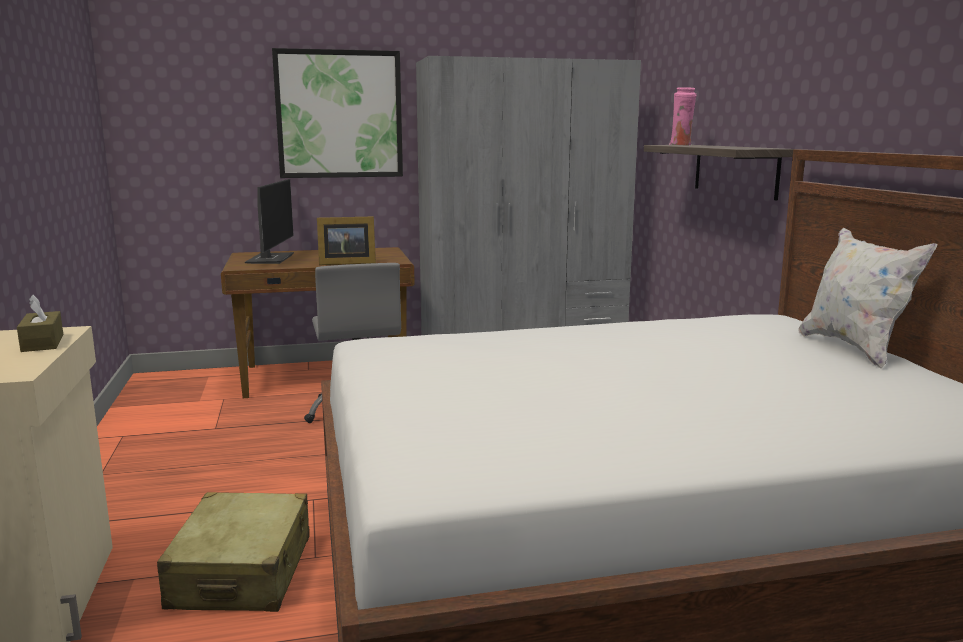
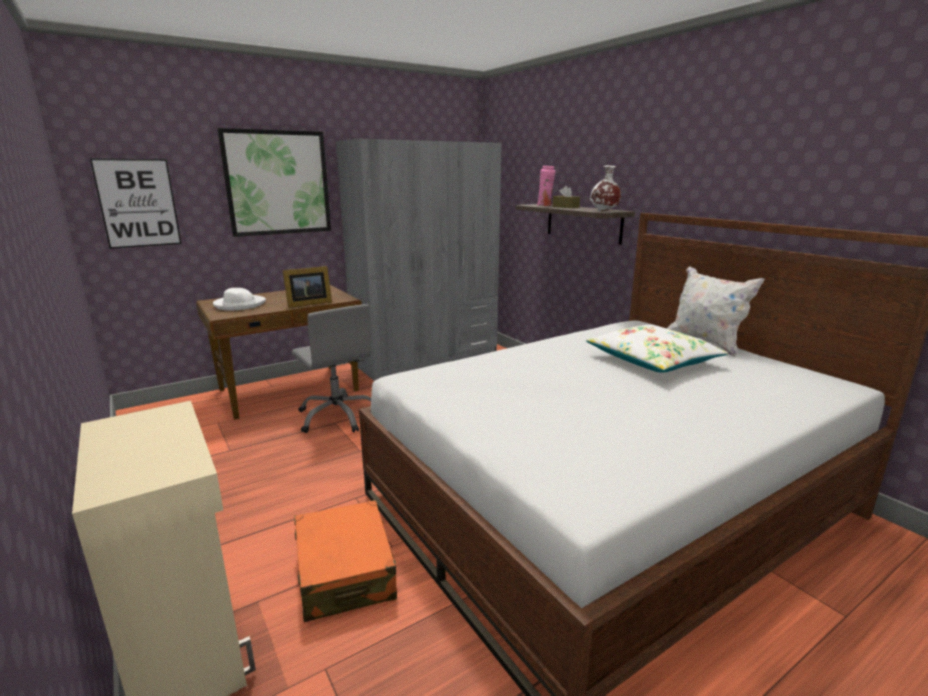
camera: 20 degrees left, 5 degrees up
brown tissue box [17,295,63,352] -> brown tissue box moved to [553,186,580,208]
beige suitcase [157,492,310,612] -> orange suitcase [294,500,397,622]
monitor [245,179,294,264] -> white hat [213,288,266,310]
none -> picture [90,159,182,249]
none -> white pillow [586,325,728,373]
none -> white vase [590,165,621,211]

